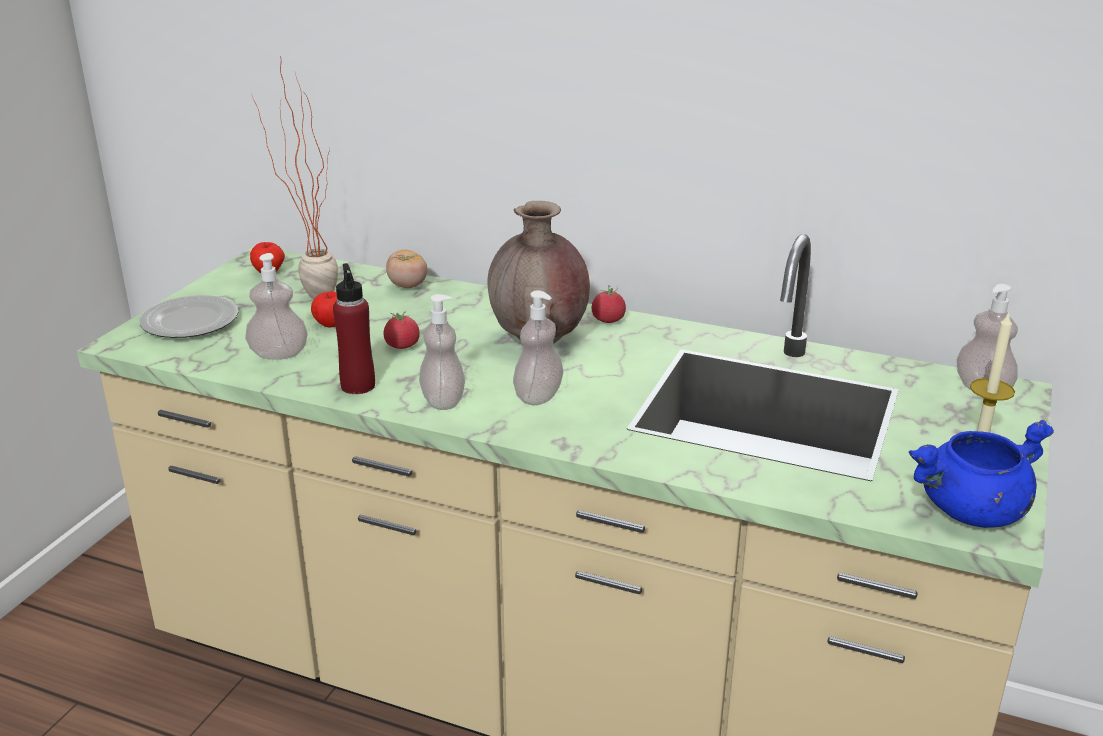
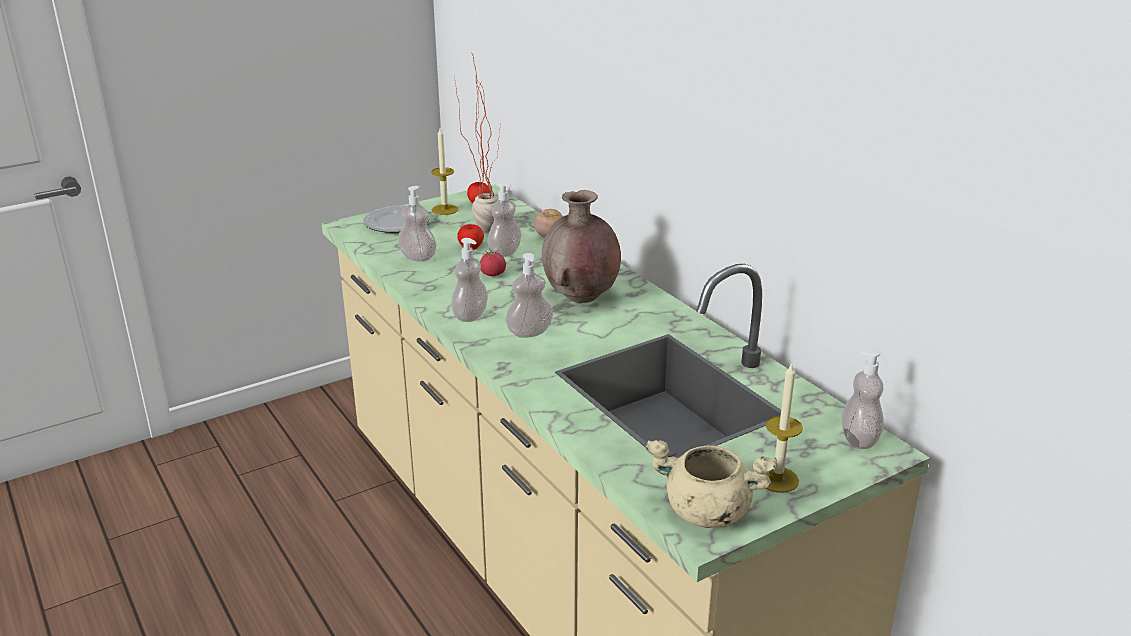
camera: 35 degrees right, 0 degrees up
red bottle [333,263,375,394] -> none
tomato [592,285,626,323] -> none
blue cooking pot [909,420,1054,528] -> beige cooking pot [646,440,777,528]
none -> candle [431,128,458,215]
none -> soap dispenser [488,182,521,257]

